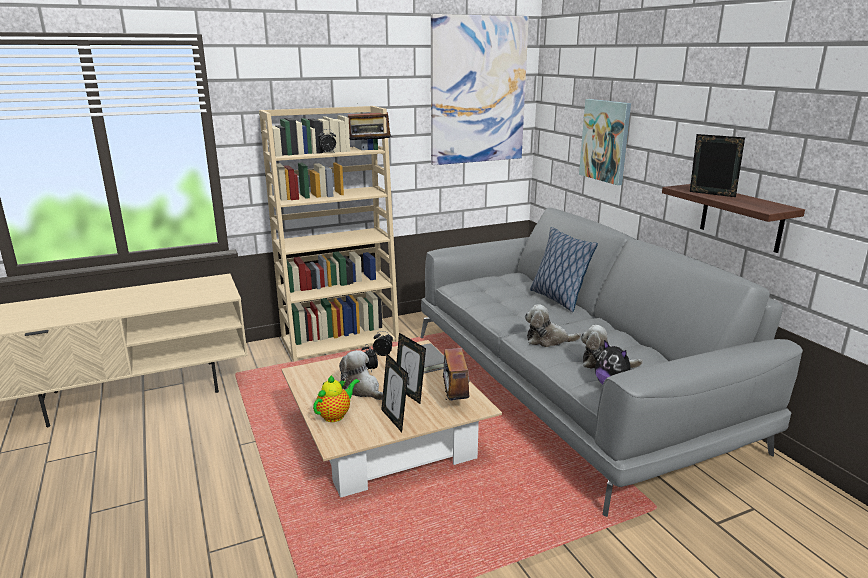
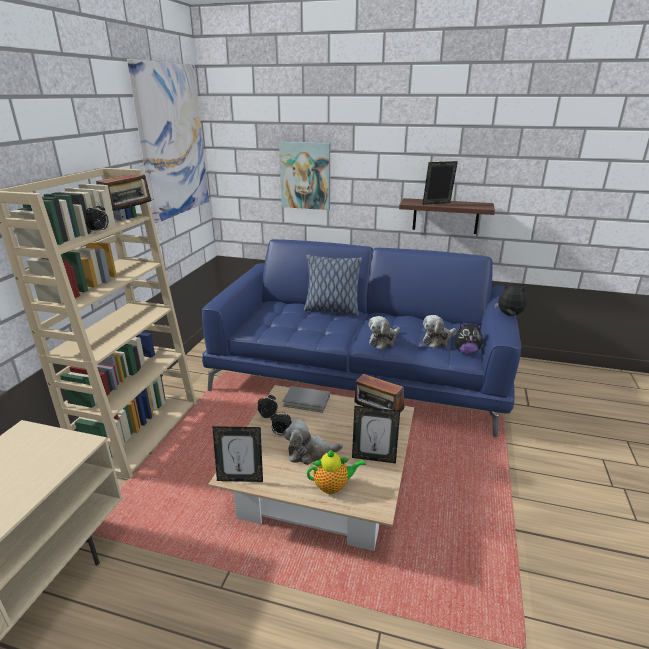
camera: 50 degrees left, 5 degrees up
teapot [313,375,360,422] -> teapot turned 90 degrees clockwise [307,450,366,494]
picture frame [397,333,426,404] -> picture frame moved to [212,426,263,482]
grey sofa [420,207,803,517] -> blue sofa [202,239,521,437]
none -> plush toy [494,282,526,316]

